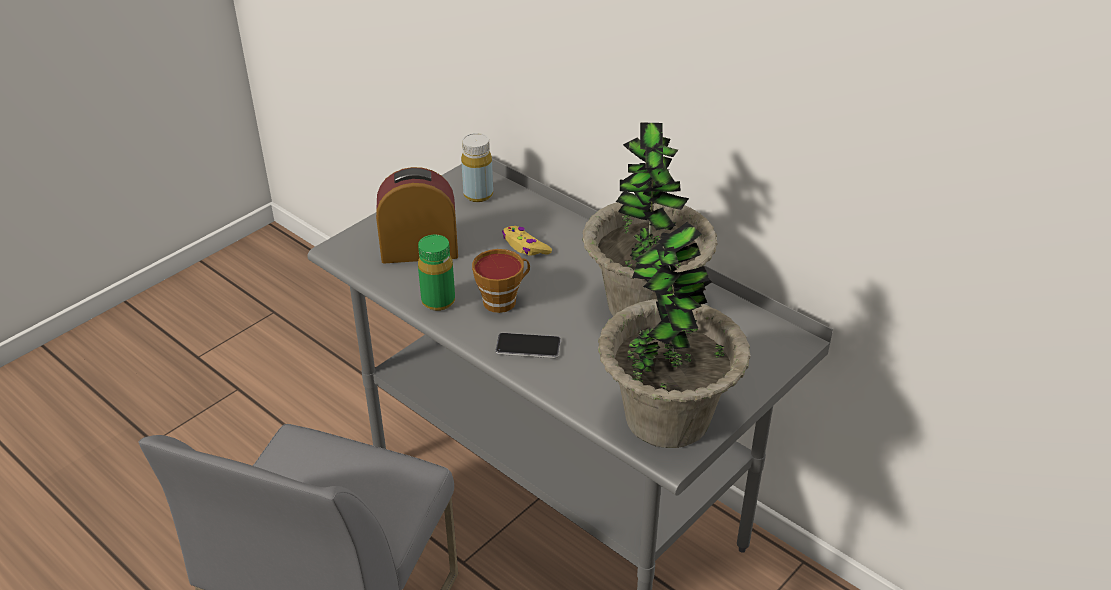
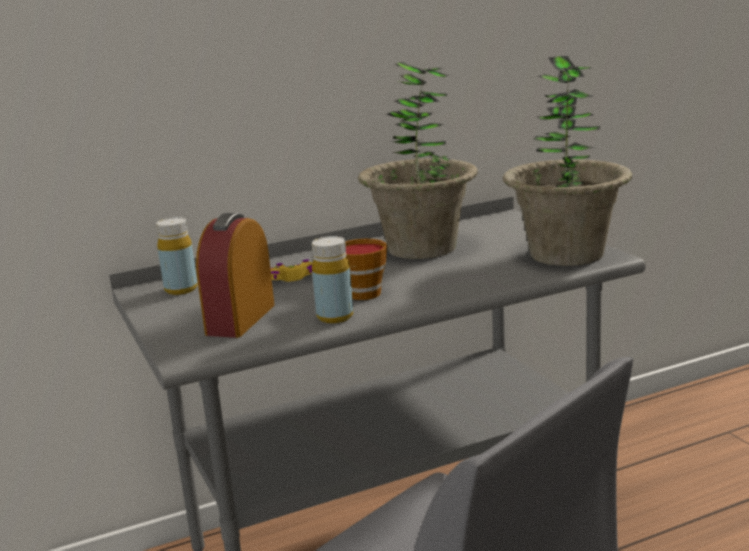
camera: 65 degrees left, 20 degrees down
green bottle [418,235,455,311] -> yellow bottle [312,236,353,323]
phone [495,333,561,358] -> none

